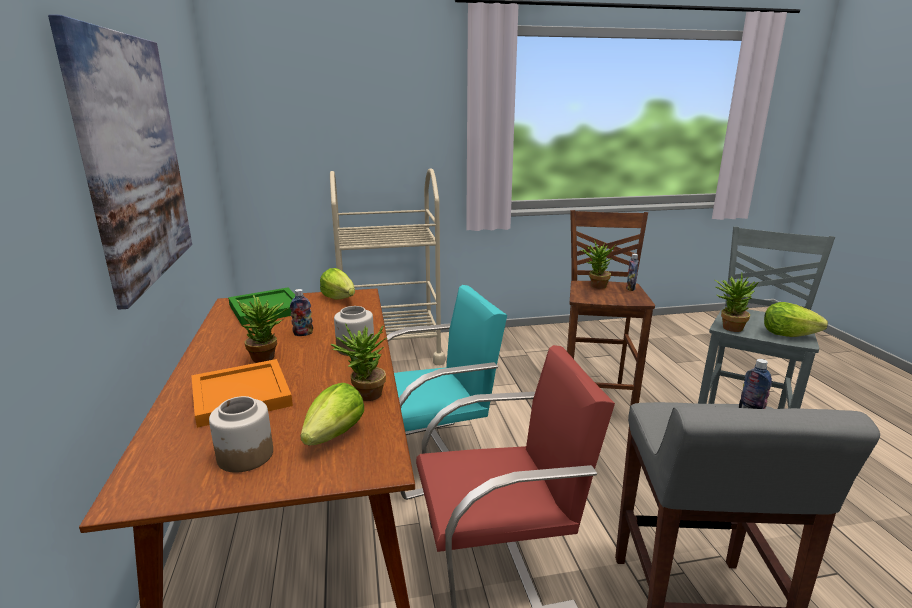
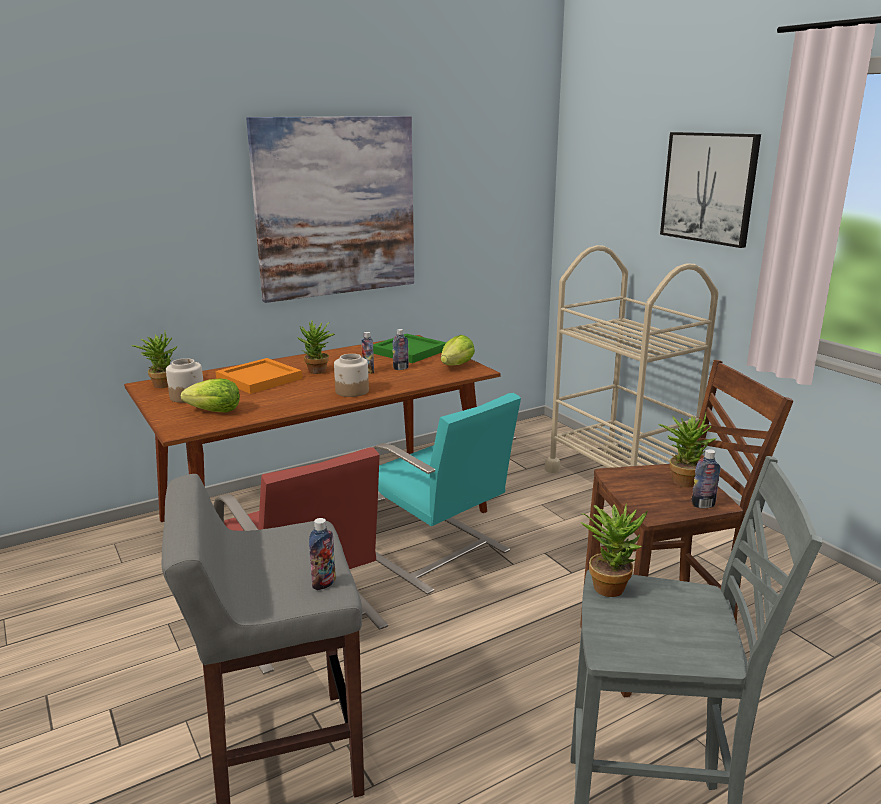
camera: 70 degrees right, 0 degrees up
potted plant [330,324,387,401] -> potted plant moved to [131,332,178,388]
lettuce [764,302,828,337] -> none
none -> bottle [392,329,409,370]
none -> picture [660,132,761,248]

